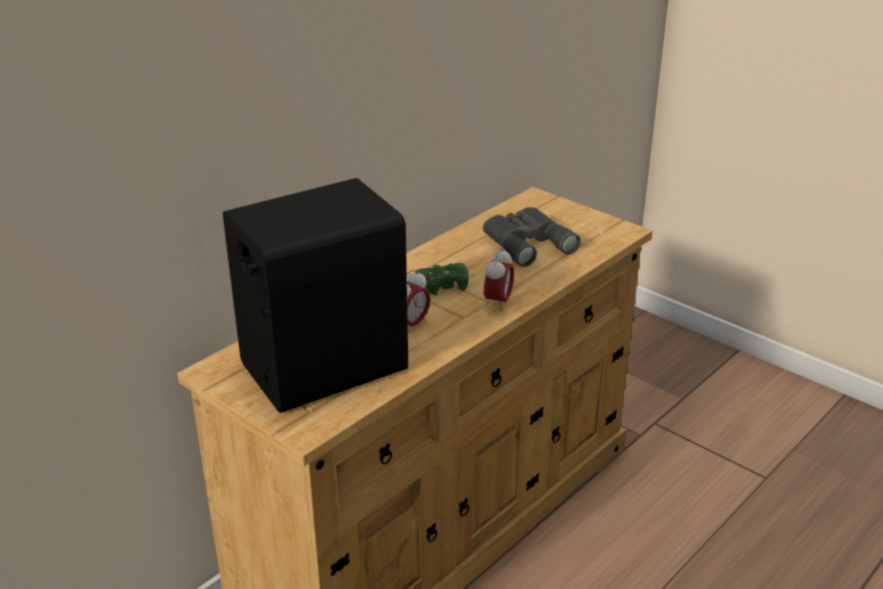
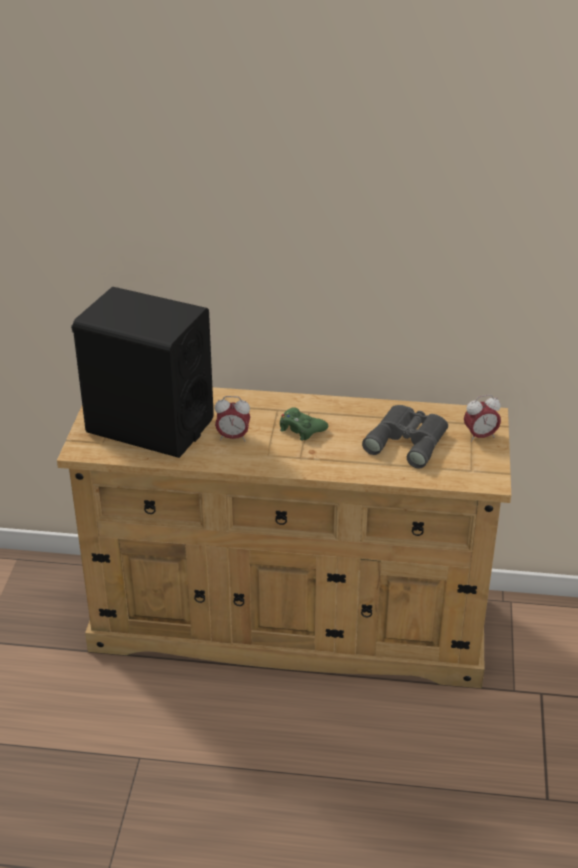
camera: 55 degrees right, 5 degrees up
alarm clock [484,247,514,311] -> alarm clock moved to [464,395,501,442]

